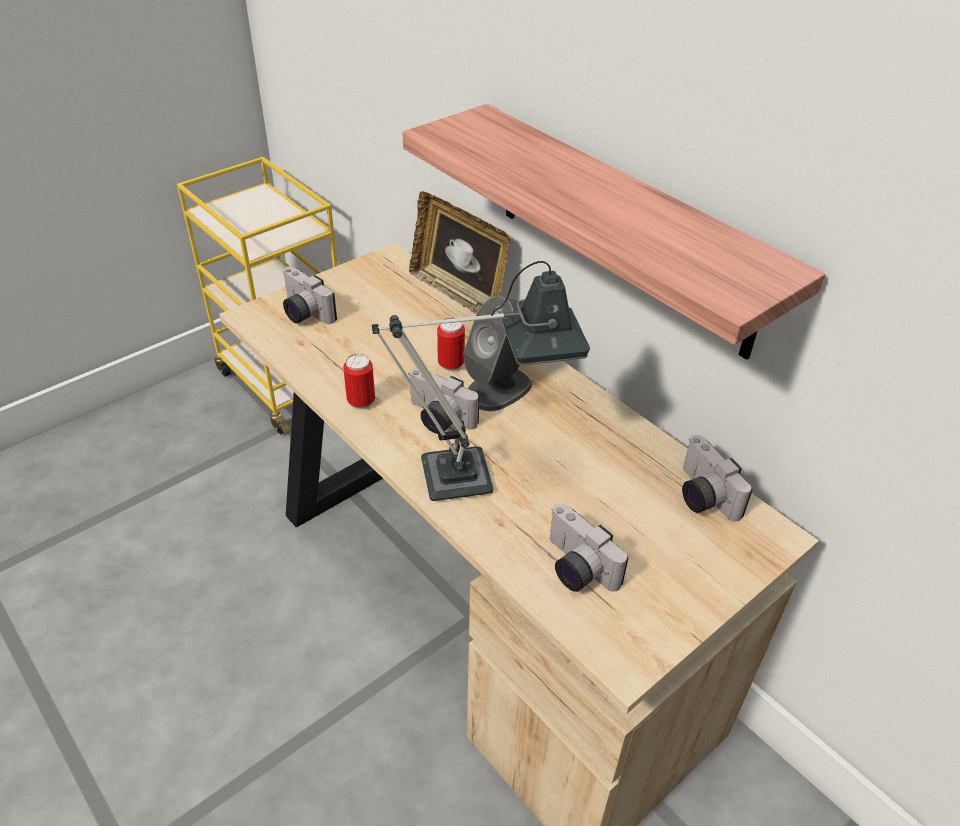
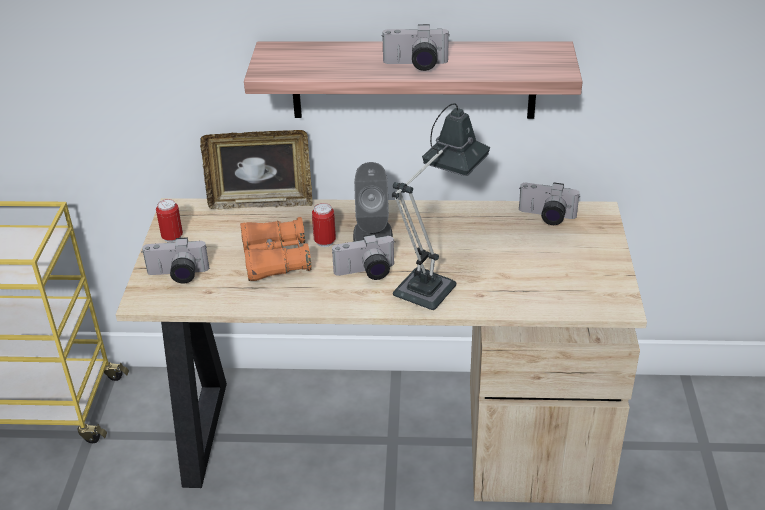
camera: 45 degrees left, 5 degrees down
can [343,354,375,410] -> can moved to [156,199,183,243]
camera [550,503,628,592] -> camera moved to [381,24,449,71]
none -> orange binoculars [240,217,312,281]

